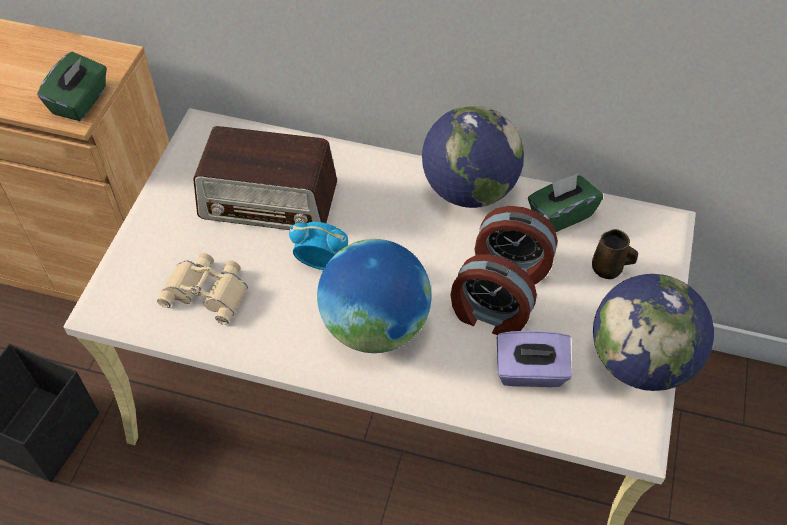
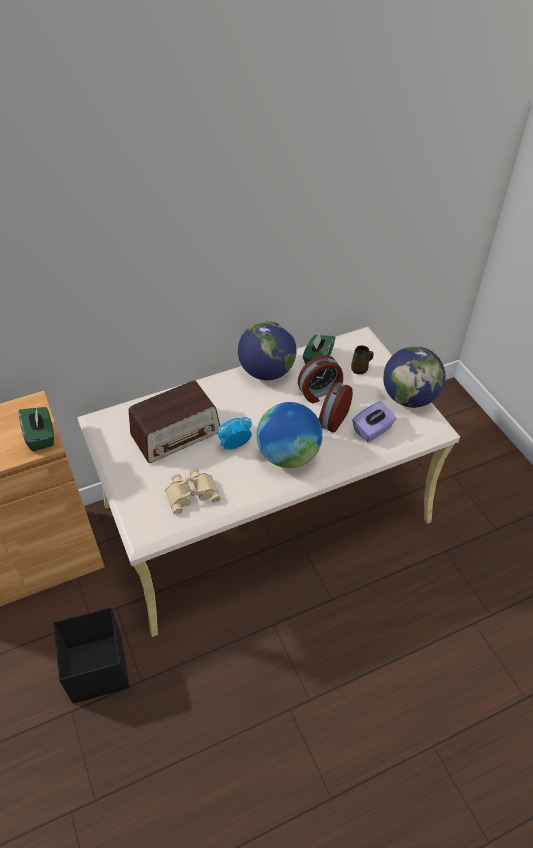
camera: 40 degrees left, 5 degrees down
alarm clock [451,254,537,335] -> alarm clock turned 135 degrees clockwise [319,382,353,432]

